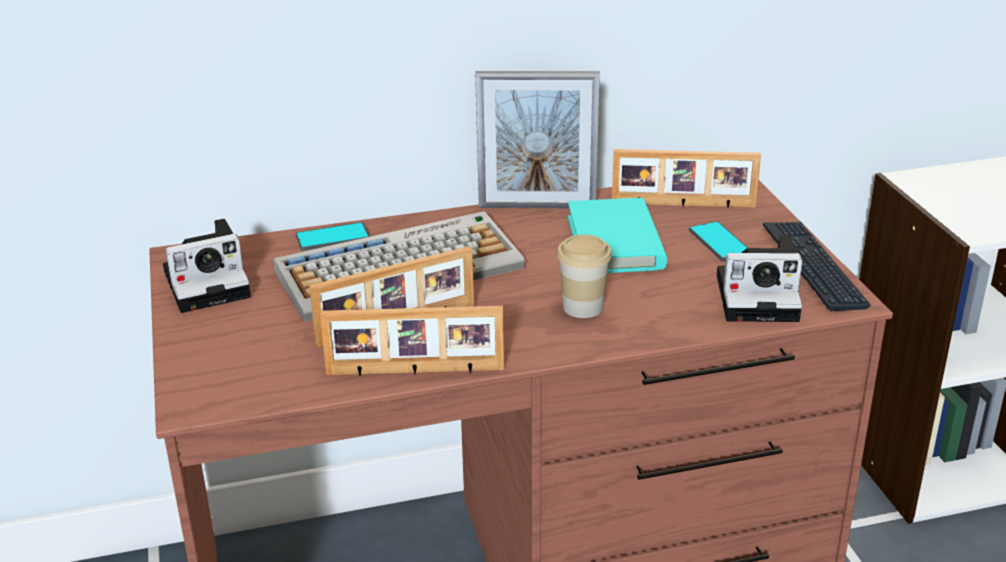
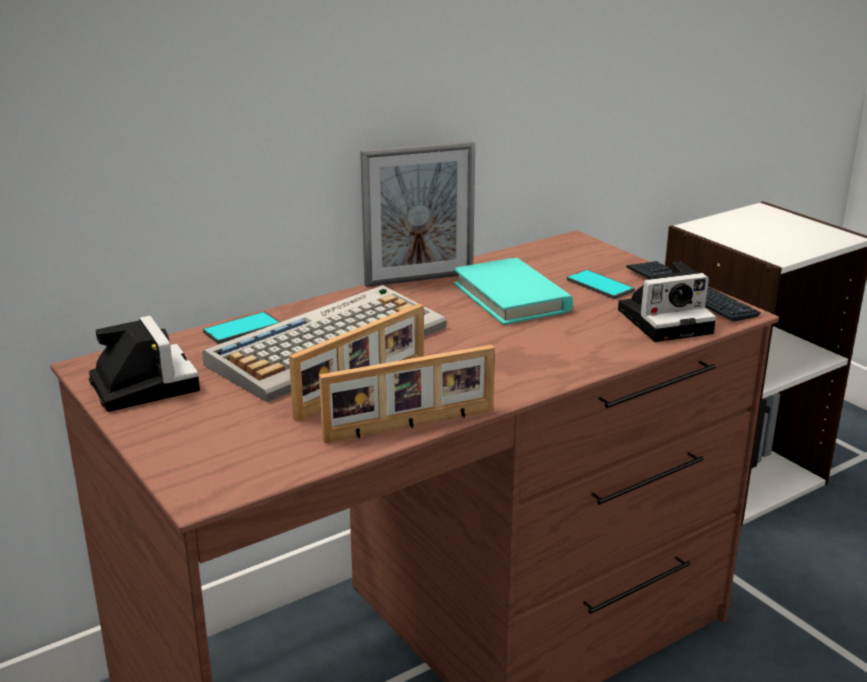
camera: 20 degrees left, 5 degrees down
camera [163,219,251,313] -> camera turned 75 degrees counterclockwise [89,316,200,412]
cup [557,234,612,318] -> none
picture frame [612,149,761,208] -> none

